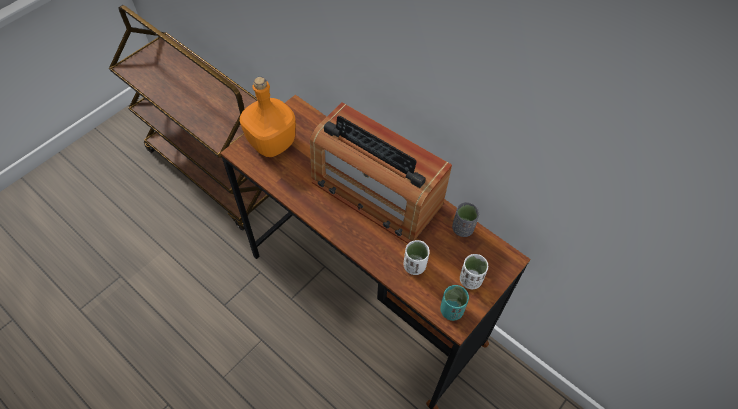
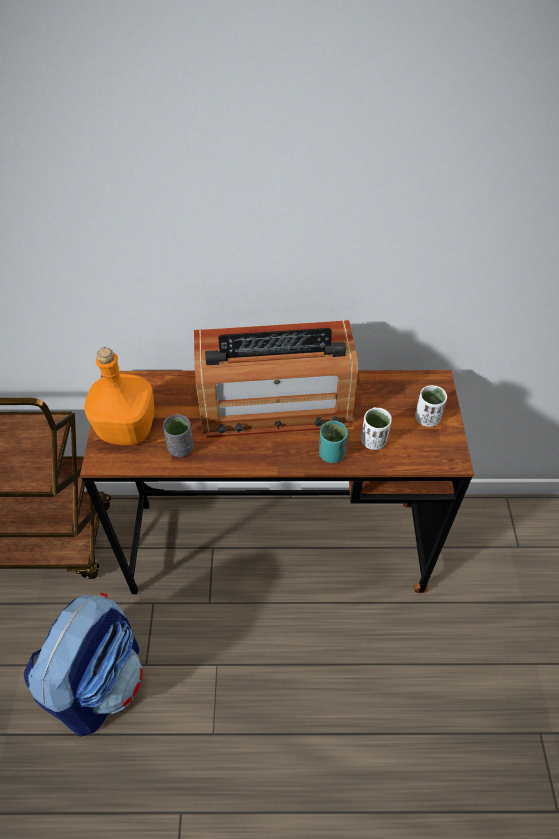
camera: 40 degrees left, 5 degrees down
turquoise cup [440,285,469,321] -> turquoise cup moved to [319,421,348,463]
grey cup [452,202,479,237] -> grey cup moved to [163,414,194,457]
none -> backpack [24,593,143,737]

